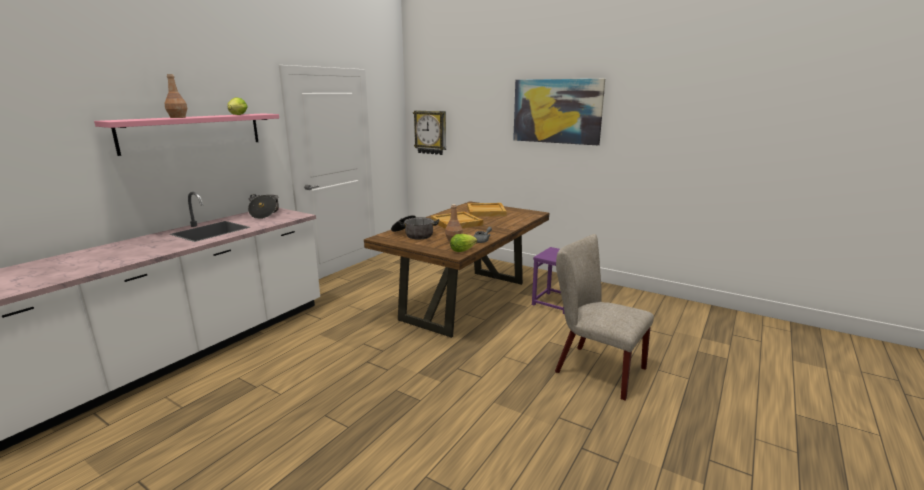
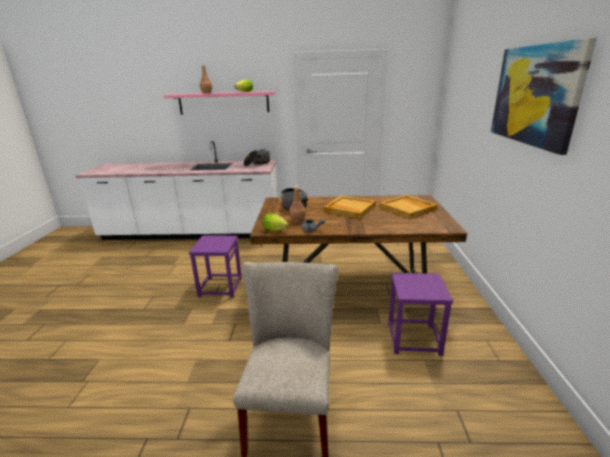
camera: 60 degrees right, 5 degrees up
wall clock [413,110,446,155] -> none
none -> purple stool [189,235,242,298]

